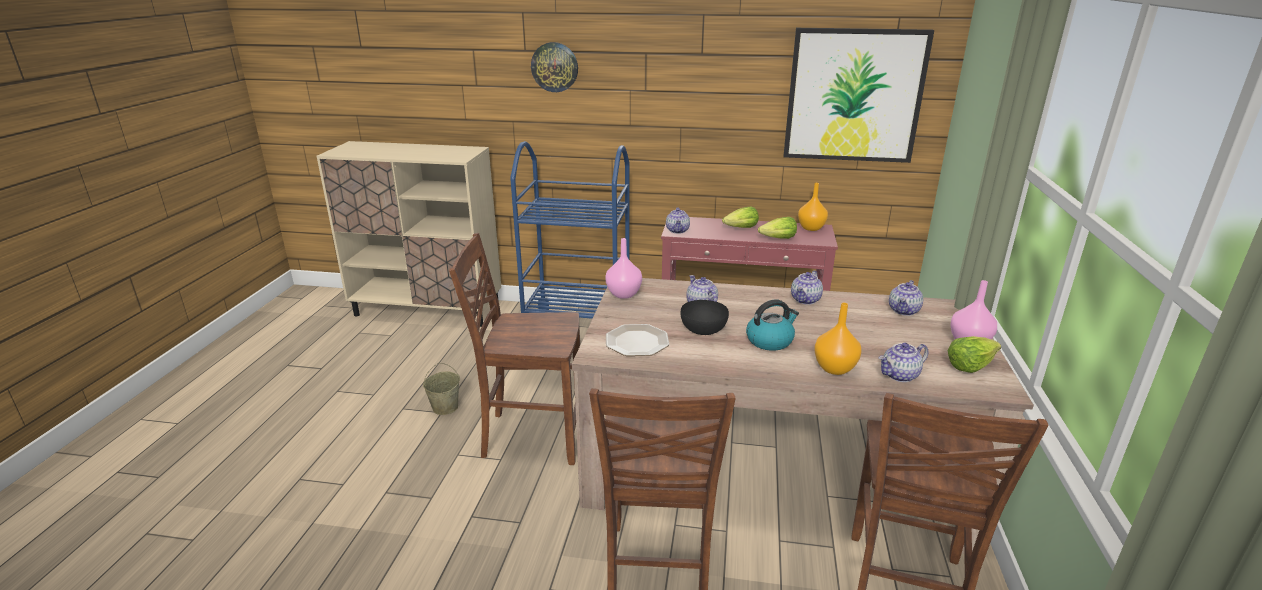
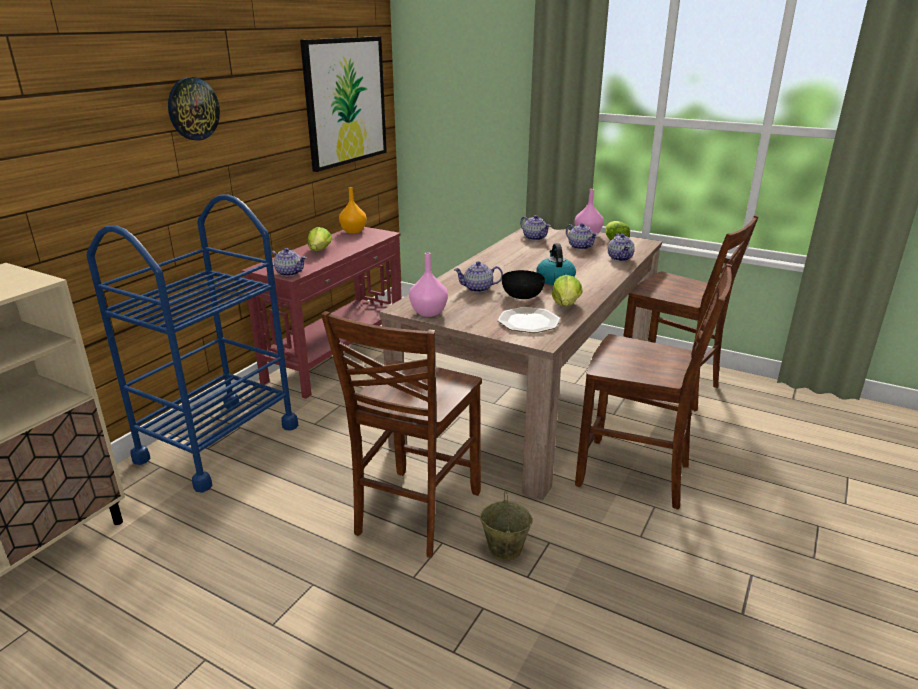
camera: 70 degrees left, 0 degrees up
beige bucket [423,363,460,415] -> beige bucket moved to [480,491,533,561]
wall clock [531,42,578,92] -> wall clock moved to [168,77,220,141]
lettuce [758,217,797,239] -> lettuce moved to [552,275,583,306]
teapot [791,271,823,305] -> teapot moved to [566,223,598,250]
orange vase [814,303,862,375] -> none

